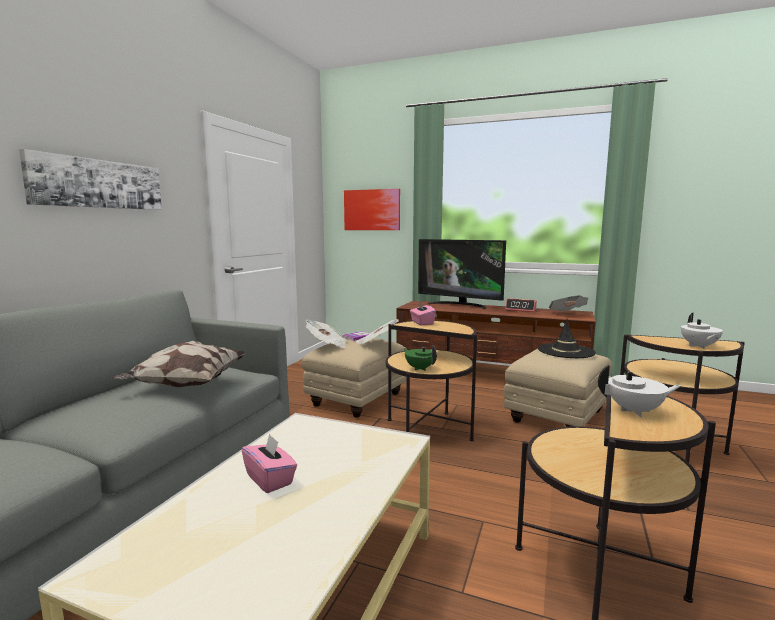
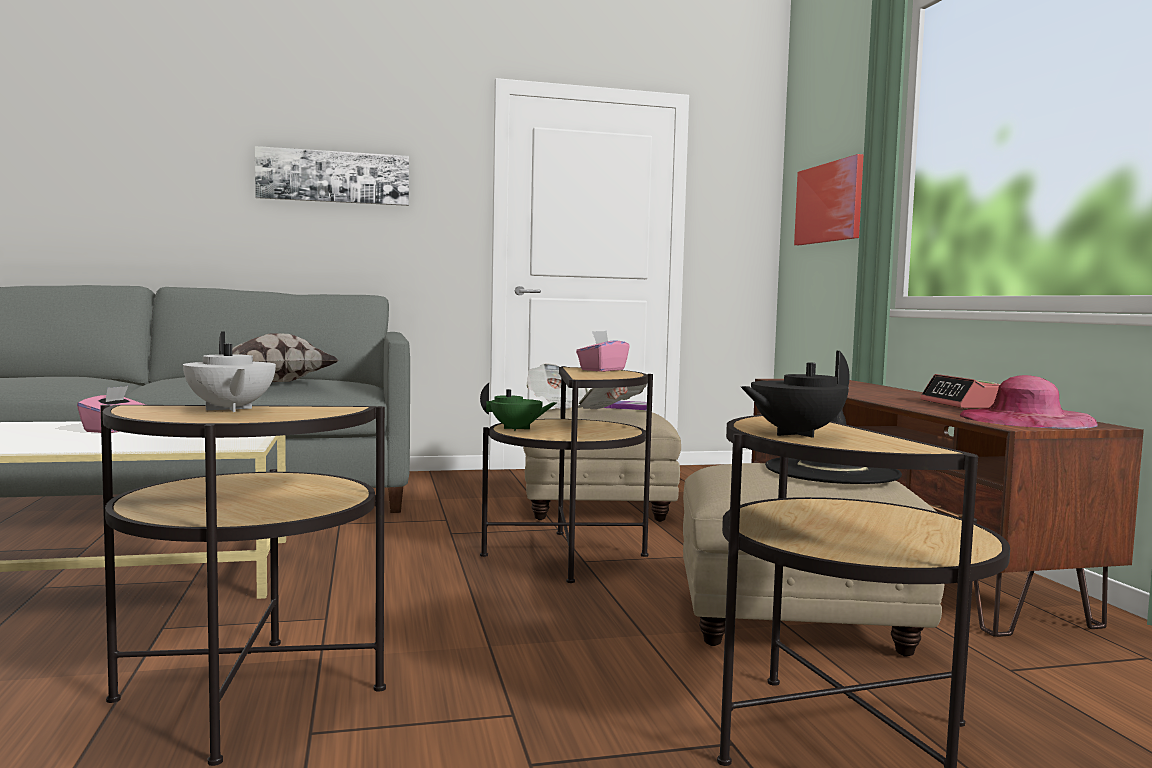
camera: 55 degrees right, 5 degrees down
green teapot [403,345,437,371] -> green teapot turned 75 degrees clockwise [480,383,557,431]
television [418,239,506,309] -> none
newspaper [549,296,588,311] -> pink hat [960,375,1098,429]
white teapot [681,313,723,349] -> black teapot [741,351,849,438]

